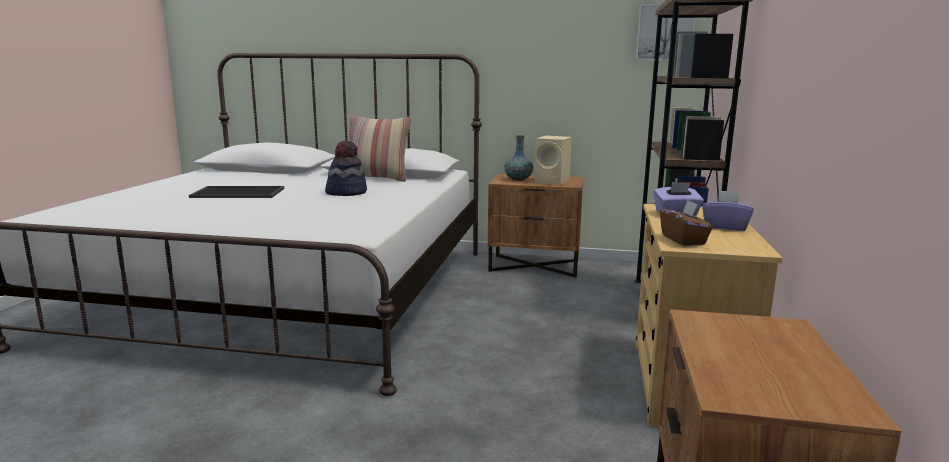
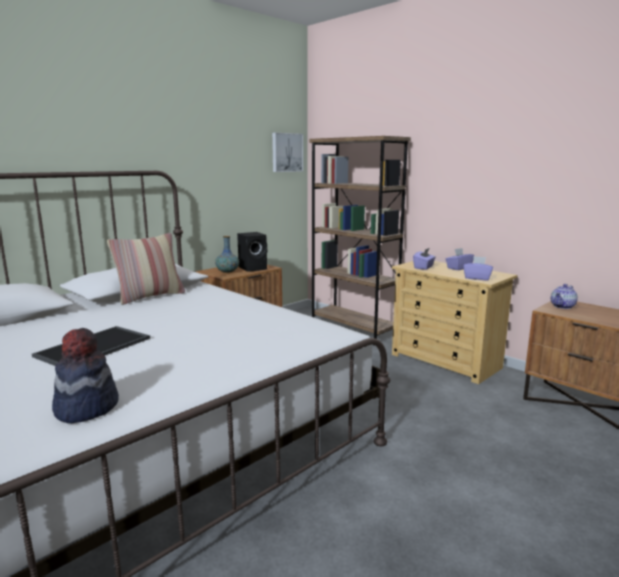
camera: 55 degrees left, 0 degrees up
hat [325,140,367,196] -> hat moved to [52,328,119,423]
beige speaker [534,135,572,185] -> black speaker [237,232,267,272]
brown tissue box [660,200,713,246] -> purple tissue box [463,256,493,280]
none -> teapot [551,284,578,309]

